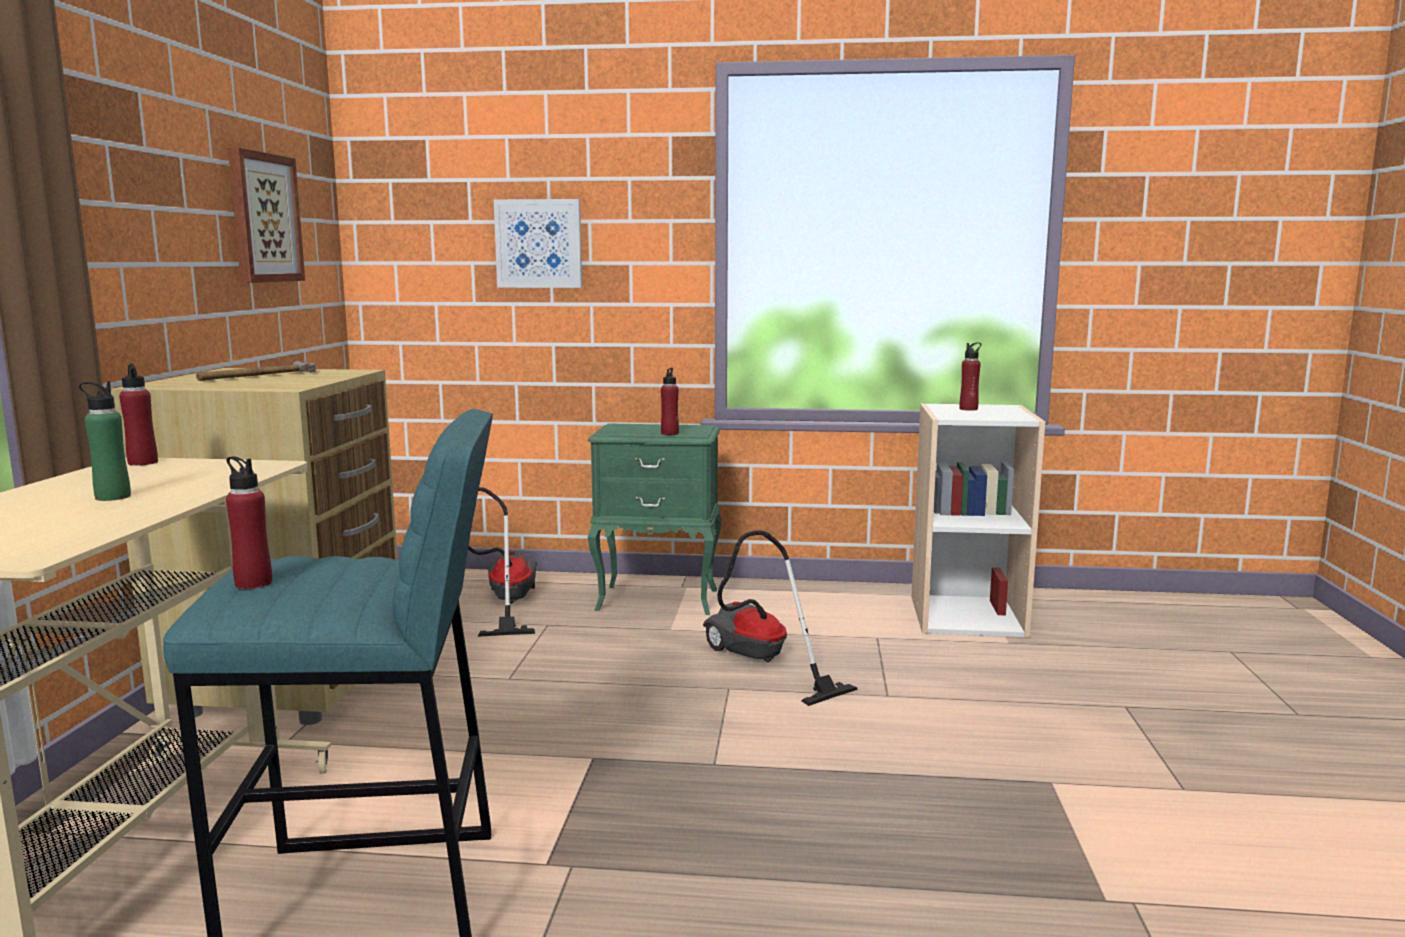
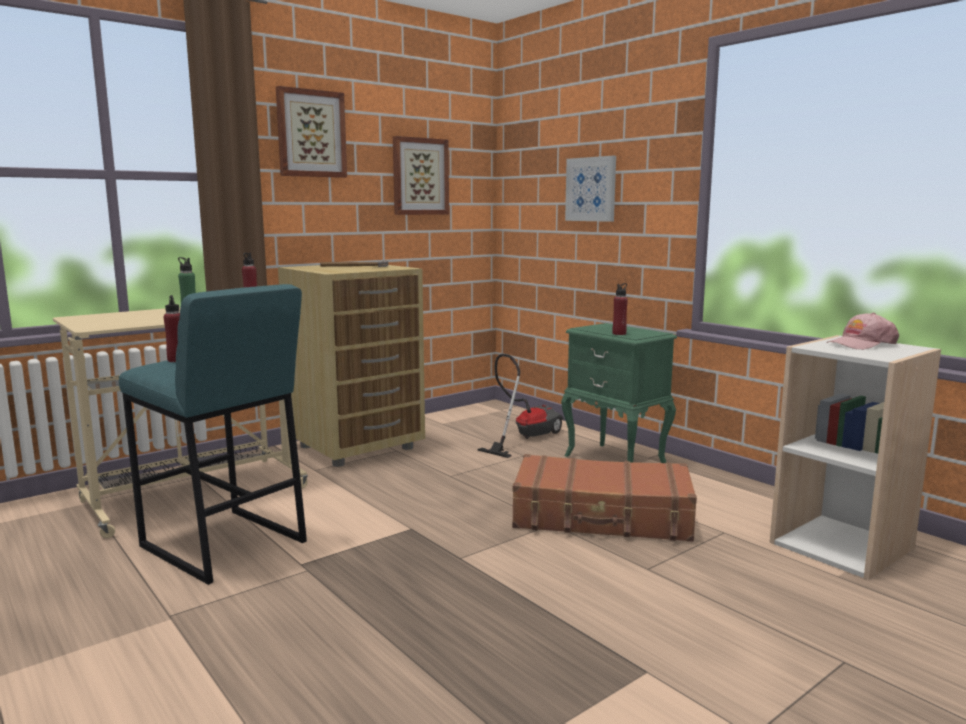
camera: 45 degrees right, 0 degrees up
vacuum cleaner [703,530,858,706] -> brown suitcase [512,454,697,542]
red bottle [959,342,981,411] -> pink cap [826,313,899,350]
none -> picture [276,86,347,178]

